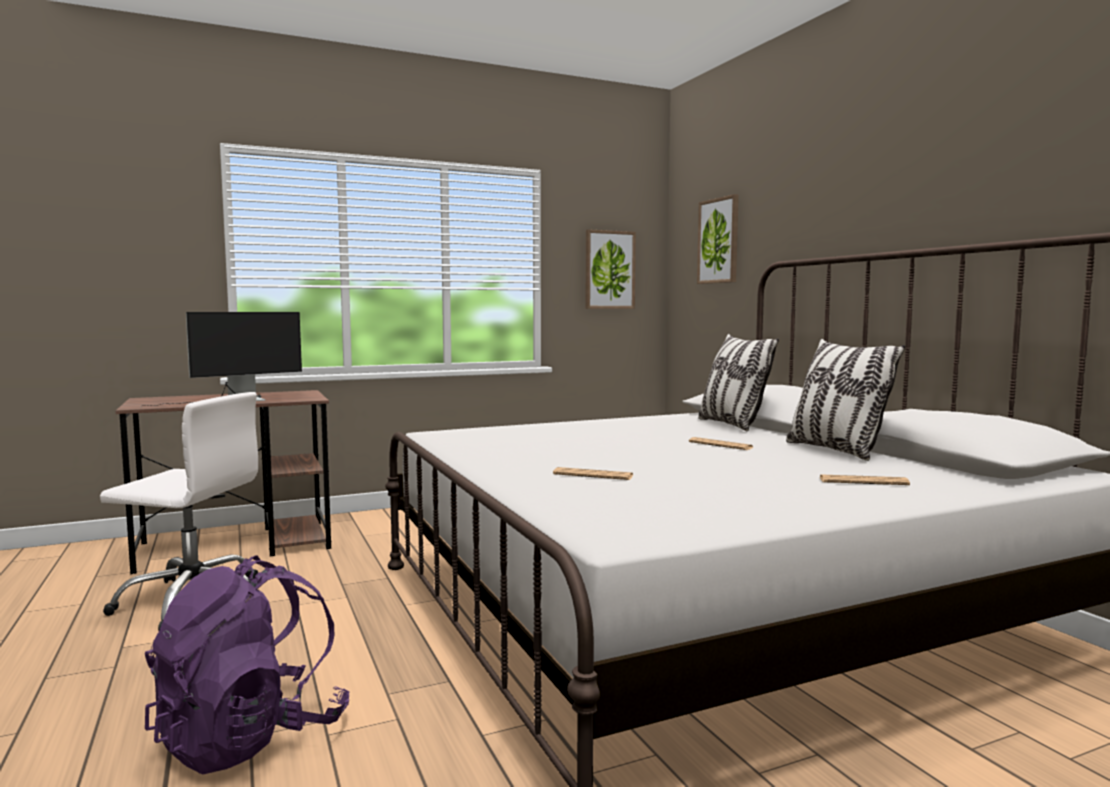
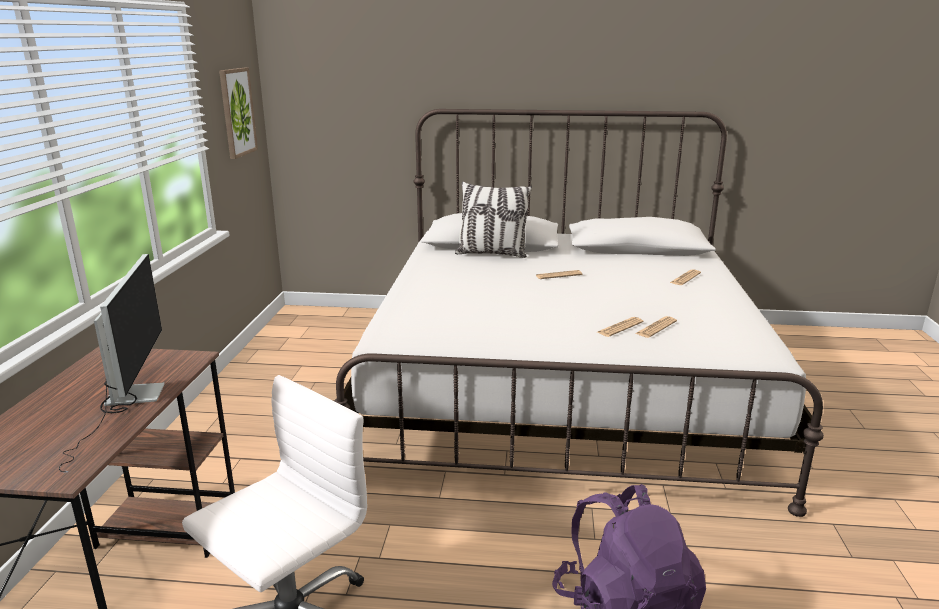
camera: 60 degrees left, 15 degrees up
picture [697,194,739,284] -> none
pillow [786,339,905,461] -> none
none -> newspaper [635,316,677,338]

